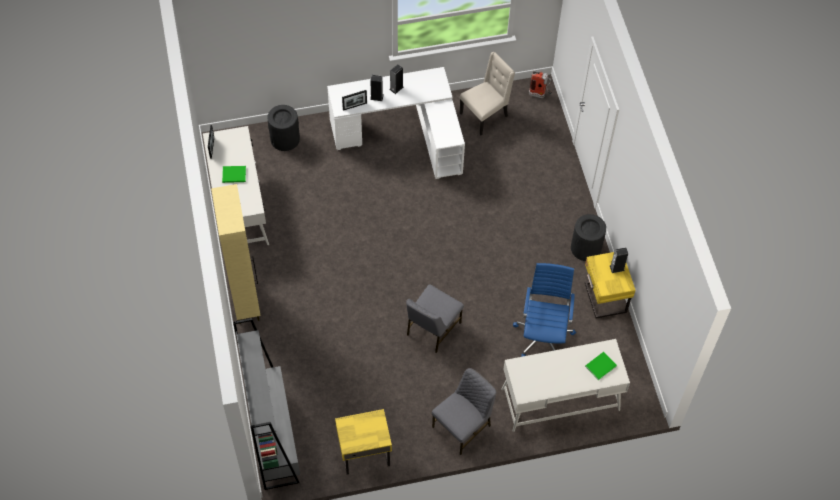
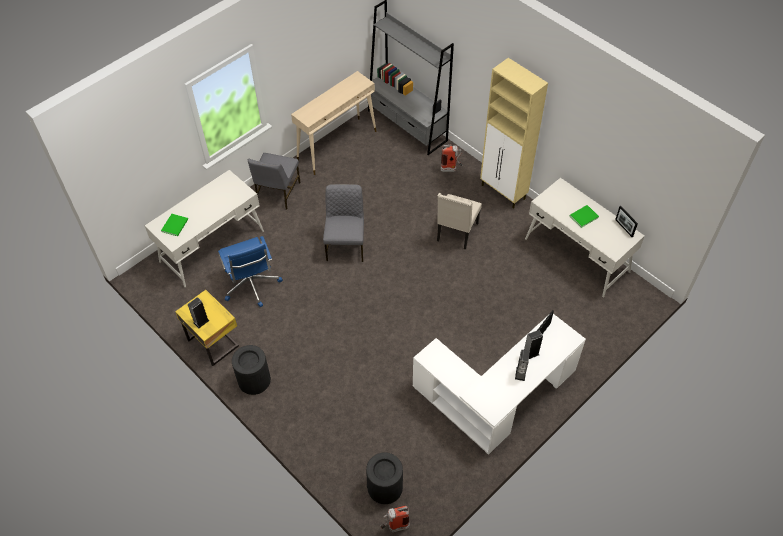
camera: 150 degrees right, 5 degrees down
black trash can [267,105,300,151] -> black trash can moved to [366,452,403,504]
yellow nightstand [335,409,392,475] -> beige console table [291,71,377,175]
beige chair [460,52,515,135] -> beige chair moved to [437,193,482,250]
none -> fire extinguisher [441,144,463,172]

